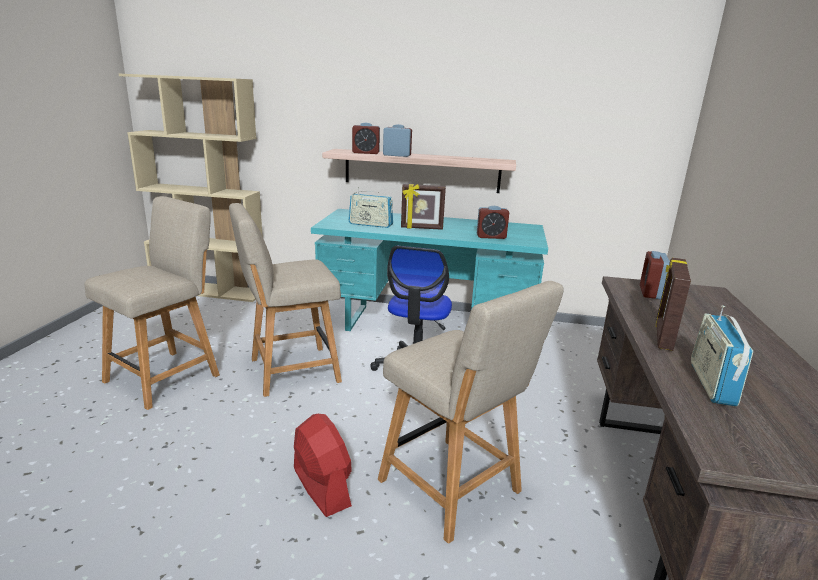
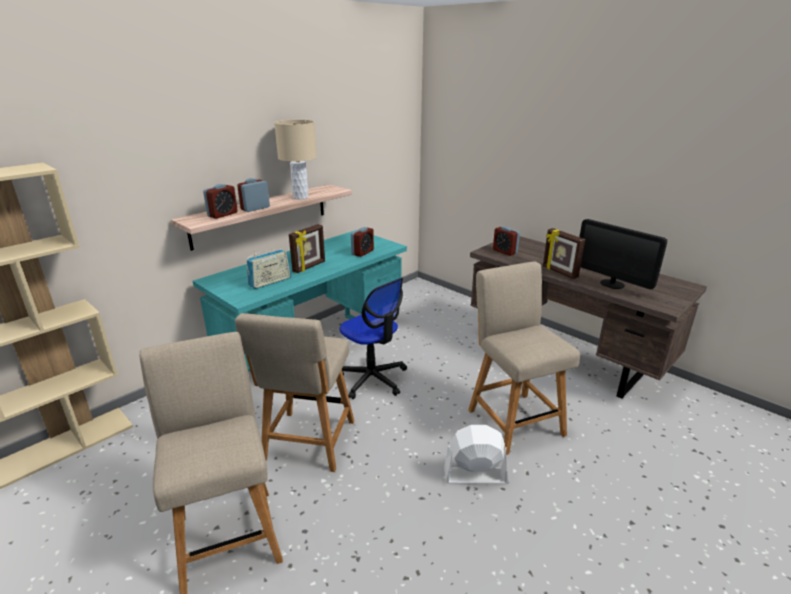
camera: 55 degrees left, 5 degrees up
red fan [294,414,352,517] -> white fan [444,425,508,485]
beige chair [378,281,564,544] -> beige chair turned 105 degrees counterclockwise [468,261,580,455]
radio [691,306,753,407] -> monitor [579,219,667,289]
none -> beige table lamp [274,120,317,200]

